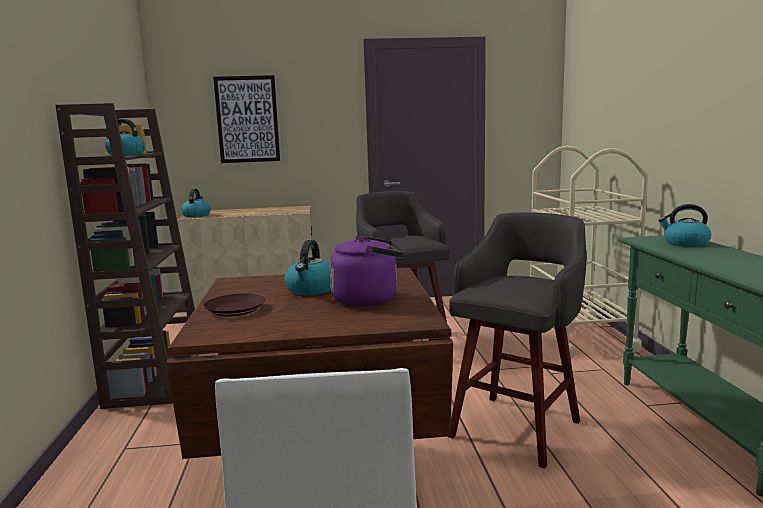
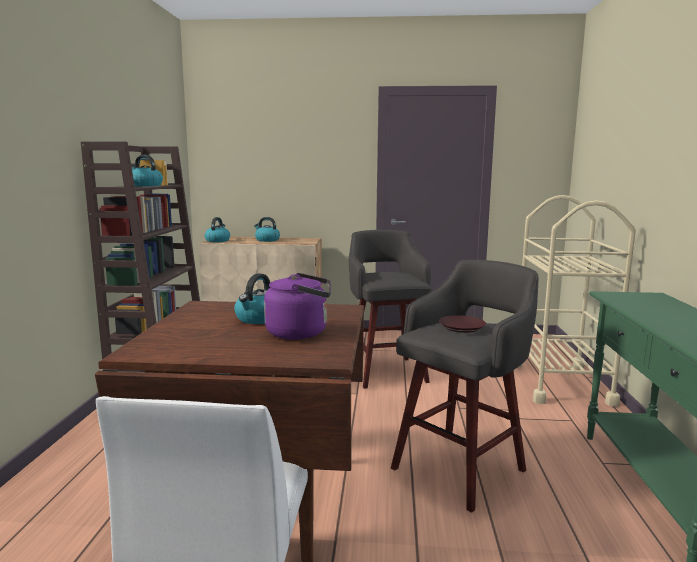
camera: 10 degrees right, 0 degrees up
brown plate [204,293,265,316] -> brown plate moved to [439,315,486,333]
picture [213,75,280,163] -> none
kettle [658,204,711,247] -> kettle moved to [254,217,280,242]

